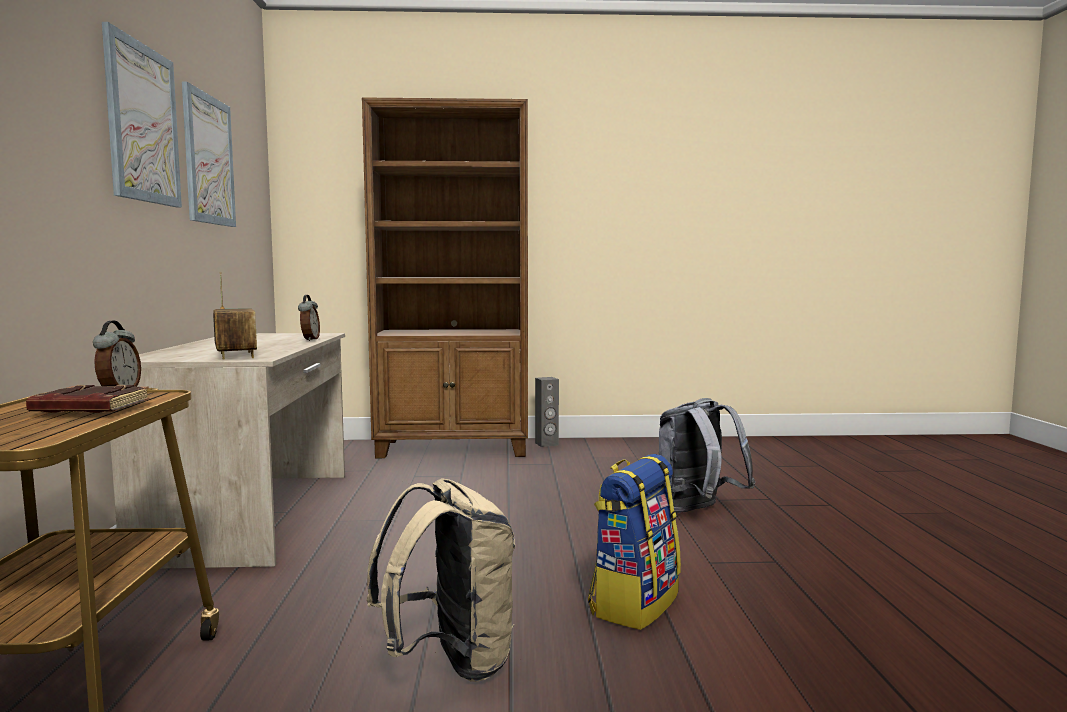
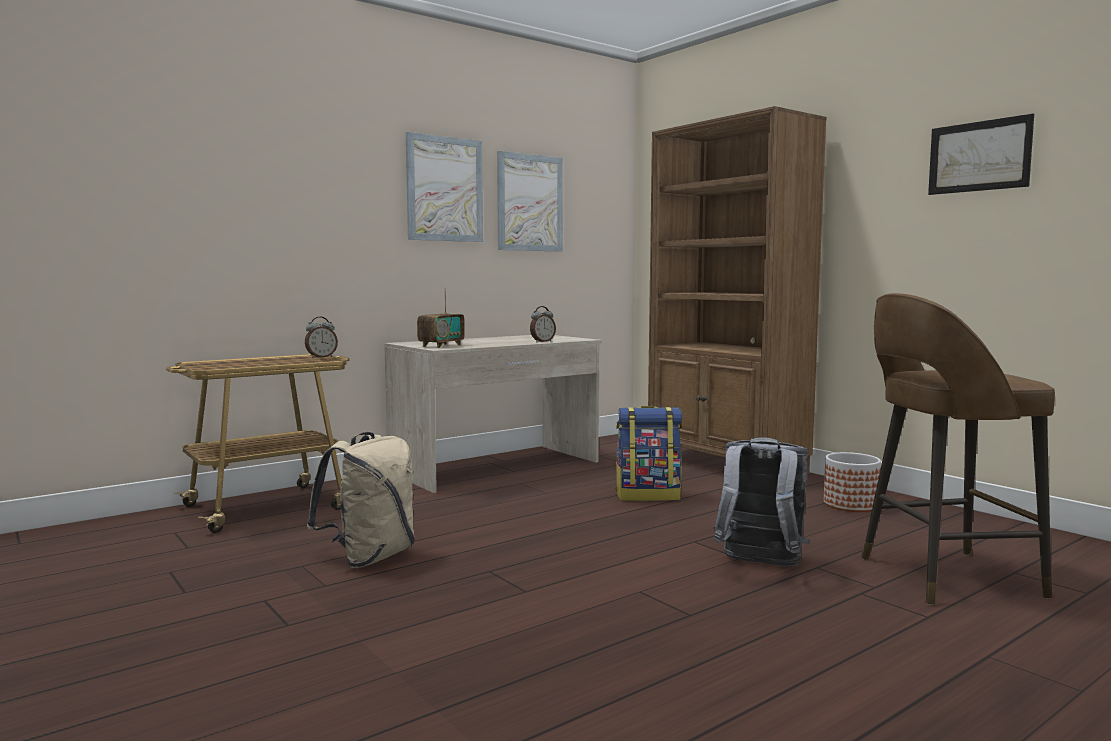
camera: 55 degrees right, 0 degrees up
brown book [26,385,150,413] -> none
grey speaker [535,377,559,447] -> none
backpack [588,454,681,630] -> backpack moved to [615,406,682,501]
none -> planter [824,452,881,512]
none -> brown stool [861,293,1055,605]
none -> picture [928,114,1034,195]

